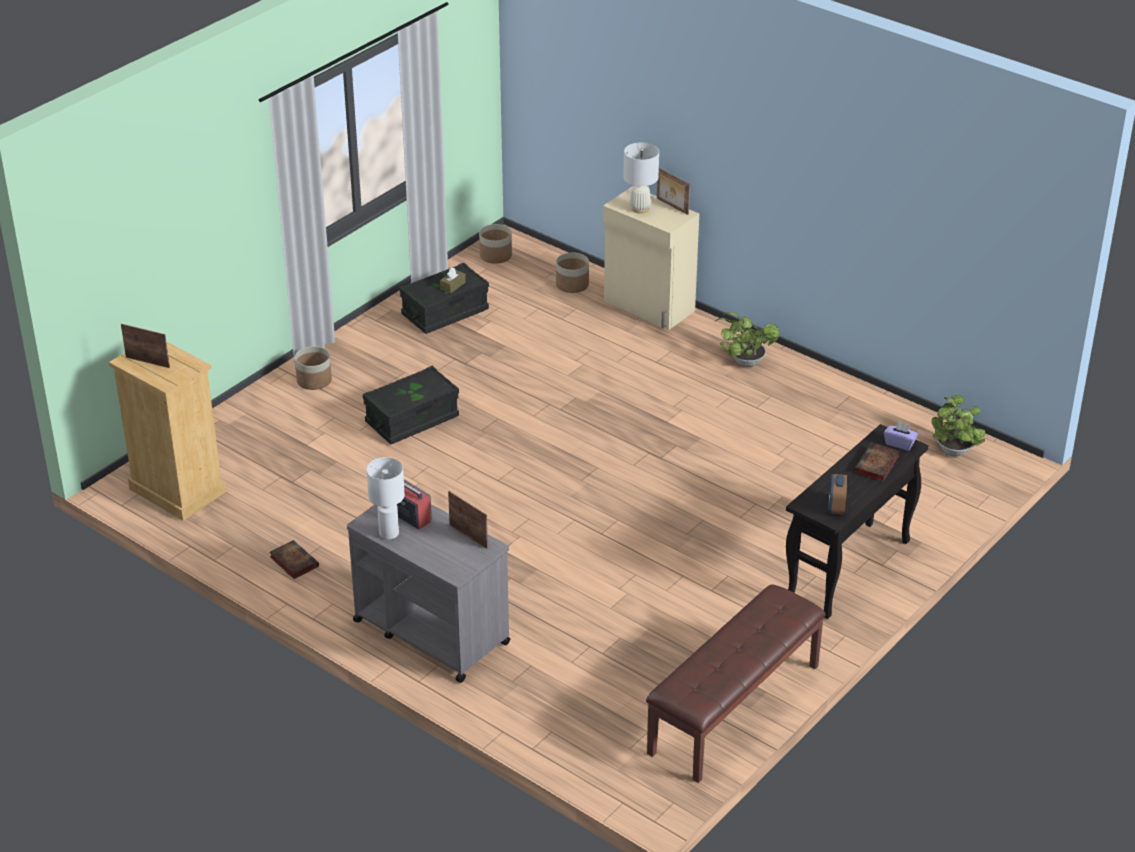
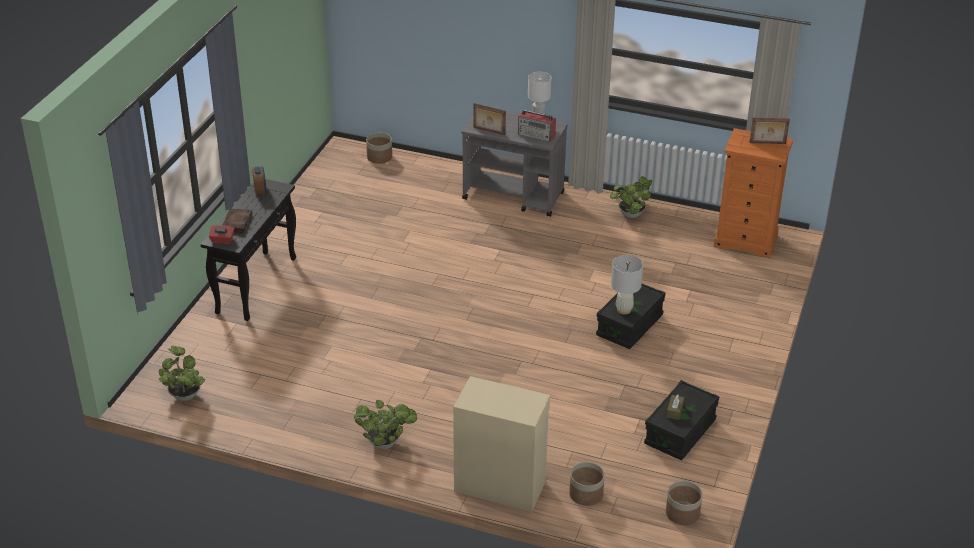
camera: 160 degrees right, 0 degrees up
beige dresser [109,341,226,521] -> orange dresser [714,128,793,258]
book [269,540,319,579] -> potted plant [610,176,652,218]
planter [295,346,332,390] -> planter moved to [366,133,392,164]
white table lamp [623,143,659,214] -> white table lamp moved to [611,255,643,314]
brown bench [646,584,826,783] -> none
picture frame [657,168,690,215] -> none
purple tissue box [884,421,918,451] -> red tissue box [209,225,234,244]

